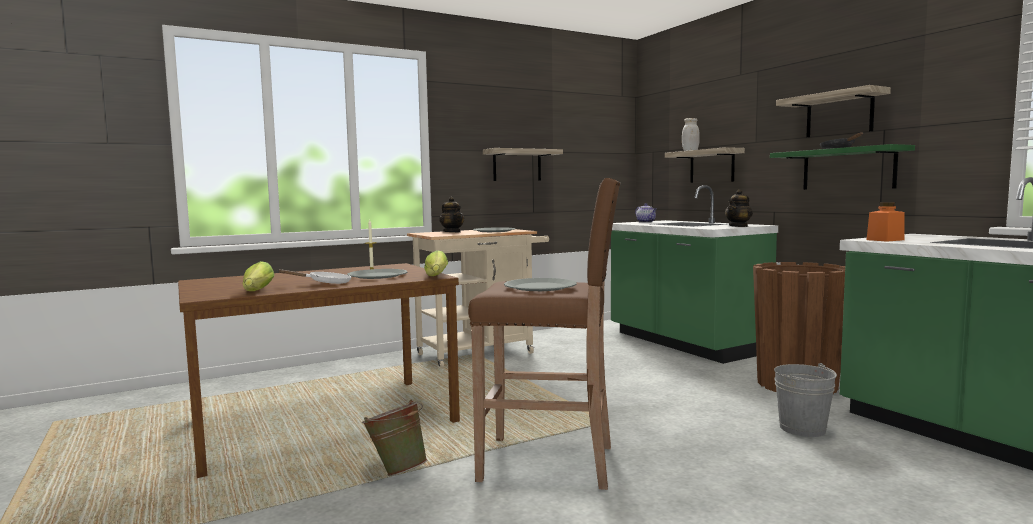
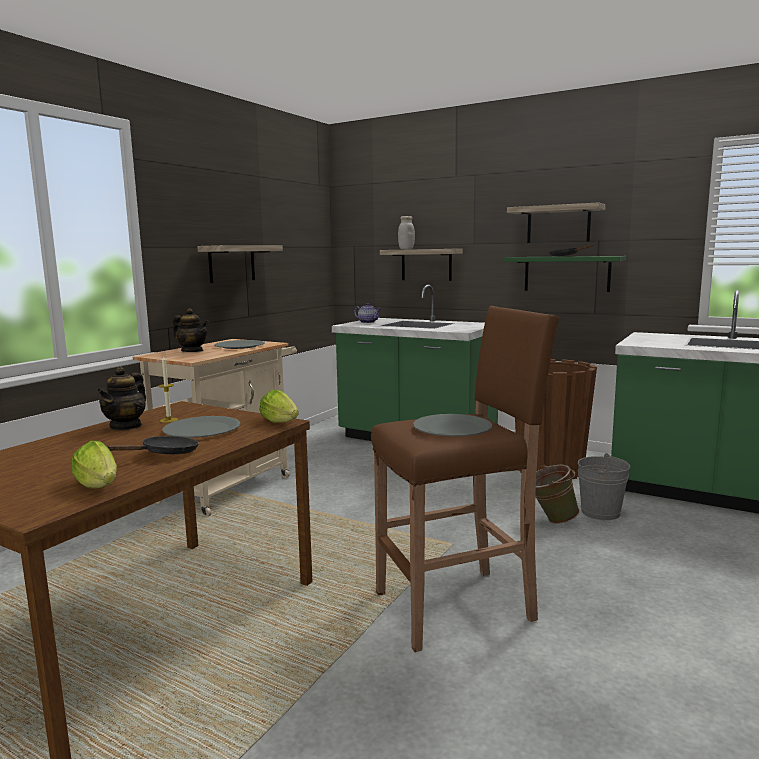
camera: 30 degrees left, 5 degrees up
white frying pan [278,269,351,284] -> black frying pan [107,436,199,454]
green bucket [362,399,427,476] -> green bucket moved to [535,465,580,524]
teapot [725,189,753,227] -> teapot moved to [96,366,146,430]
orange jar [867,202,905,242] -> none

